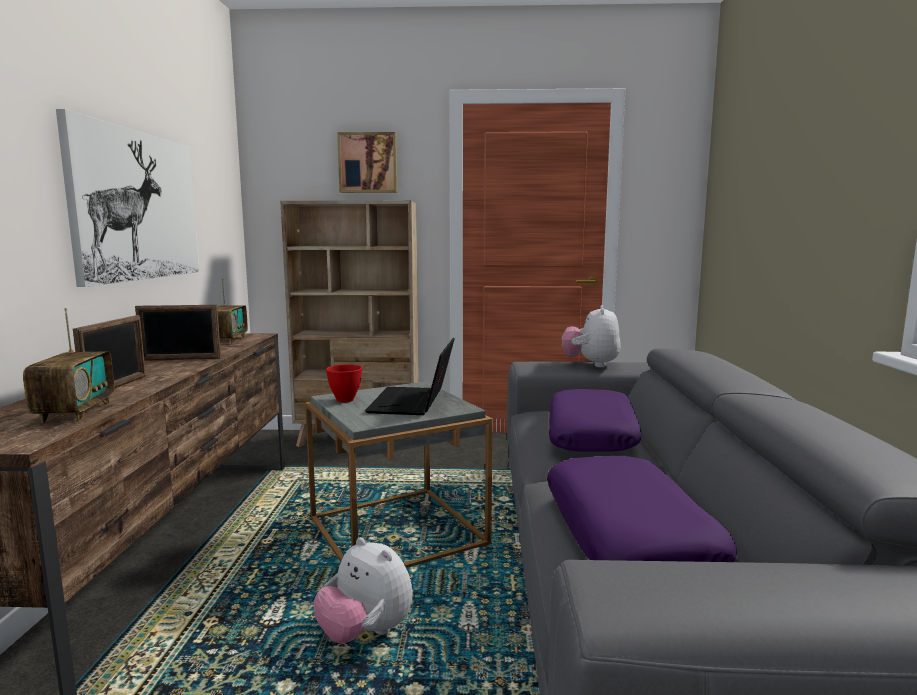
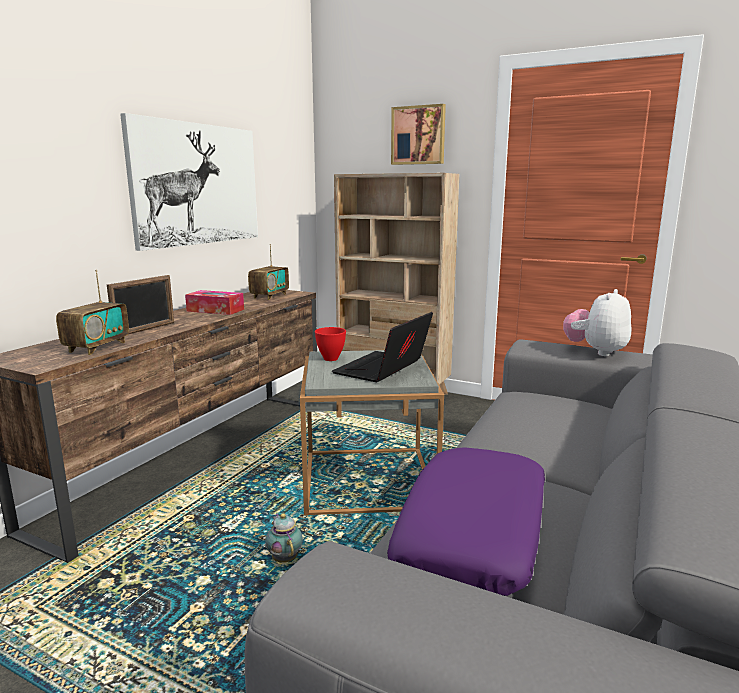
camera: 25 degrees right, 5 degrees up
picture frame [135,305,221,361] -> tissue box [185,290,244,315]
plush toy [314,537,413,643] -> teapot [265,513,303,563]
purple pillow [549,389,642,452] -> none

